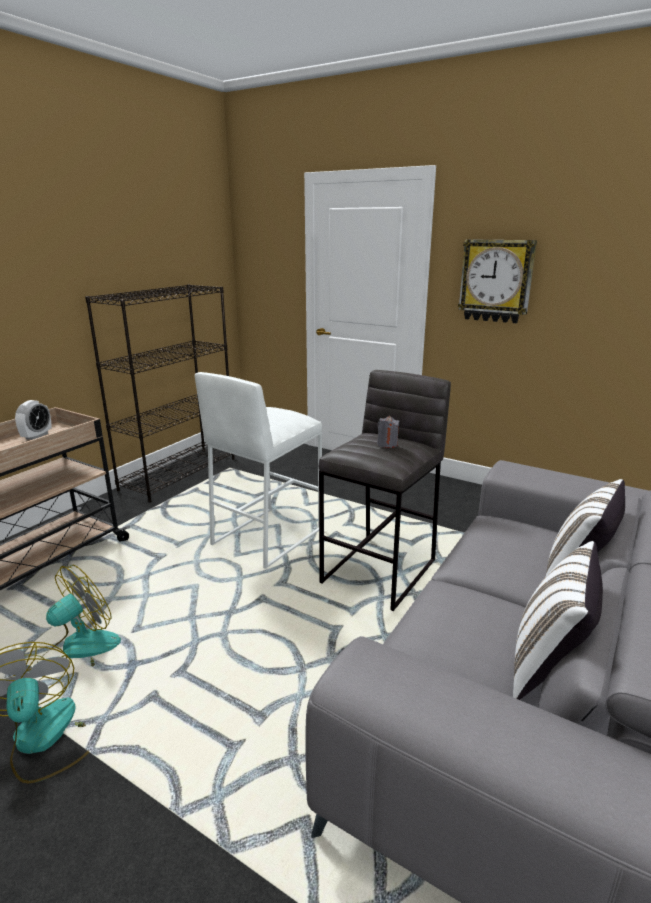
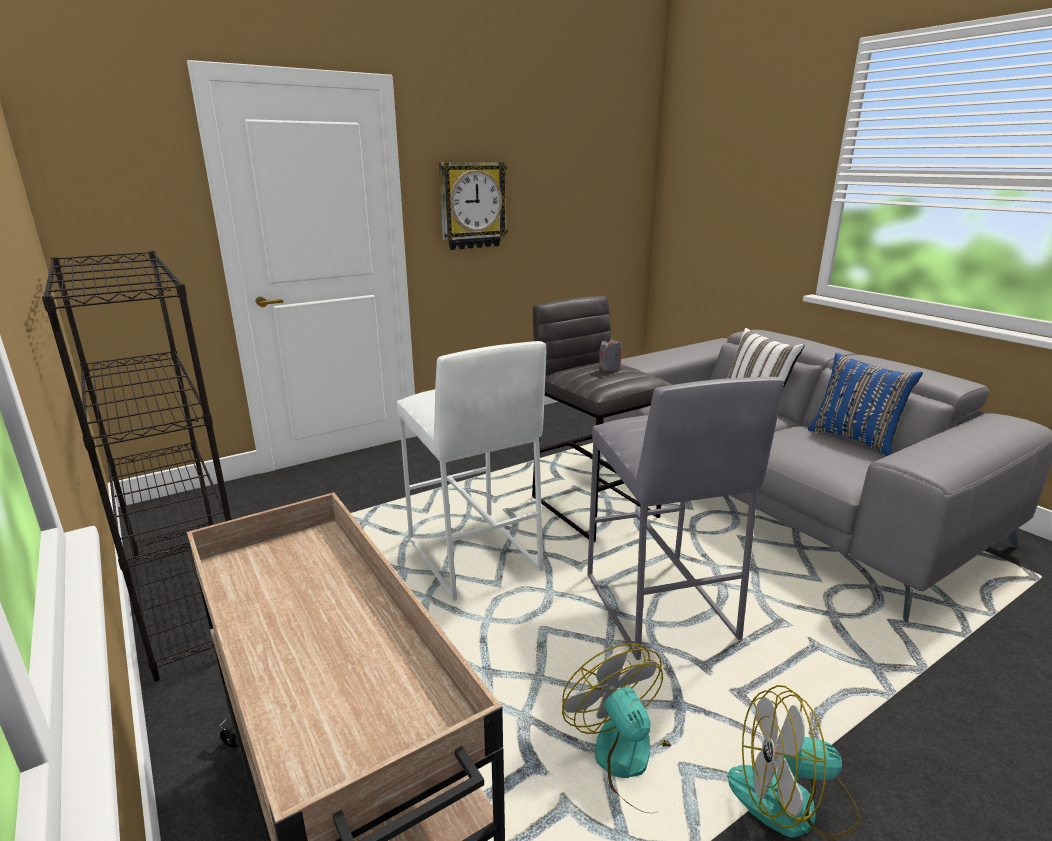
camera: 65 degrees left, 0 degrees up
alarm clock [15,400,52,440] -> none
white pillow [513,541,603,700] -> blue pillow [808,353,923,456]
none -> grey stool [587,377,784,660]

